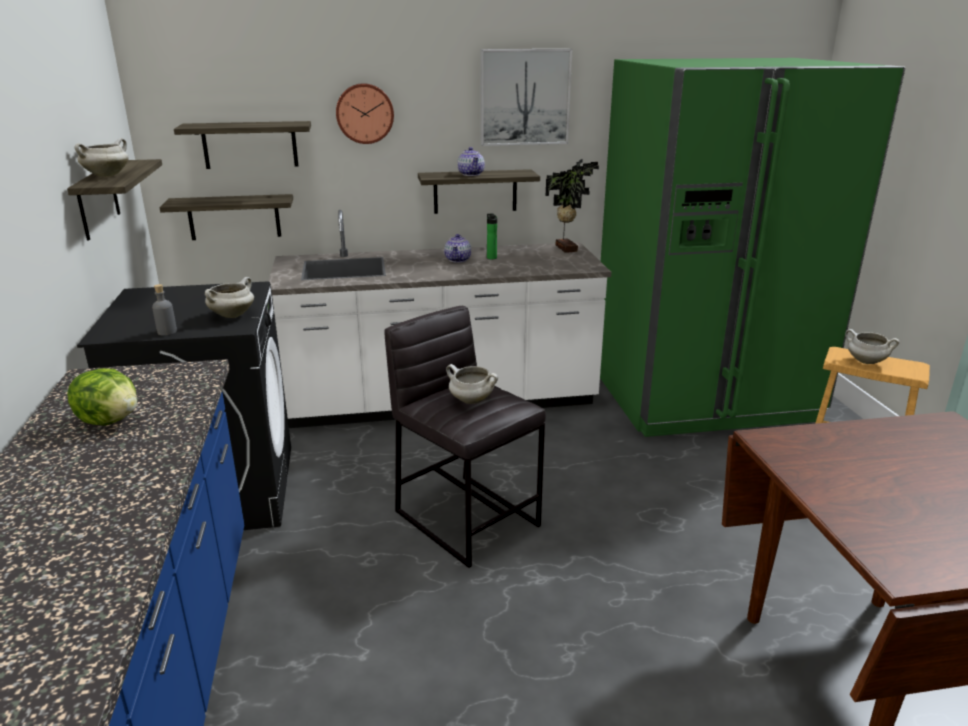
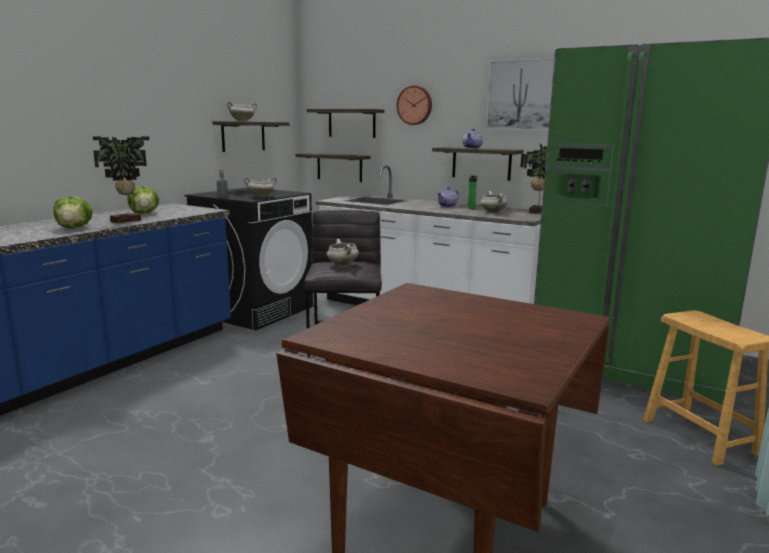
camera: 40 degrees right, 10 degrees down
white cooking pot [845,329,900,364] -> white cooking pot moved to [480,191,508,213]
none -> lettuce [53,196,93,228]
none -> potted plant [93,136,149,223]

